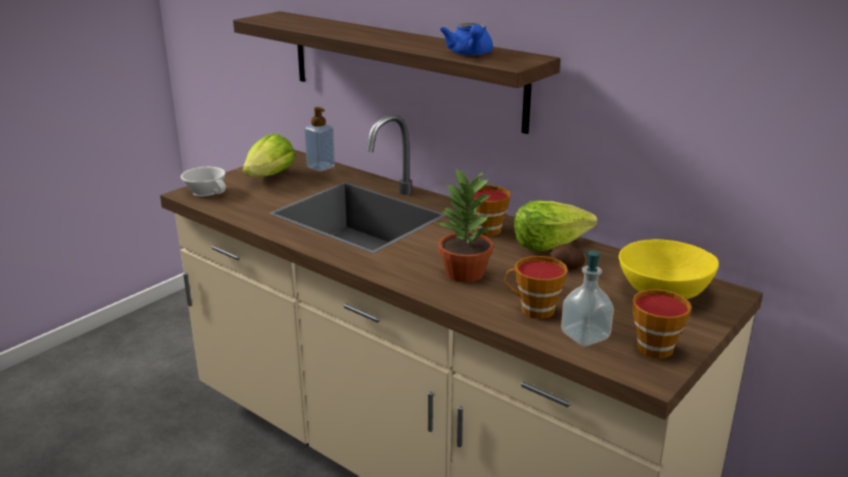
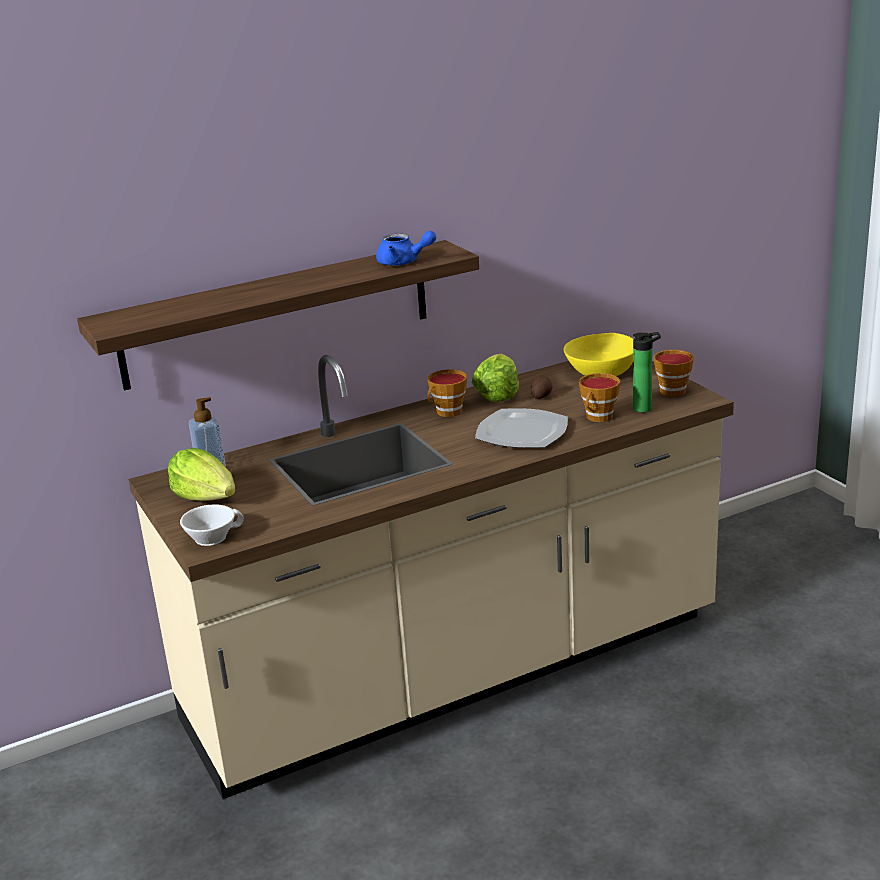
camera: 65 degrees left, 0 degrees up
potted plant [438,168,493,282] -> plate [475,408,568,448]
soap dispenser [561,250,614,347] -> bottle [633,332,661,413]

